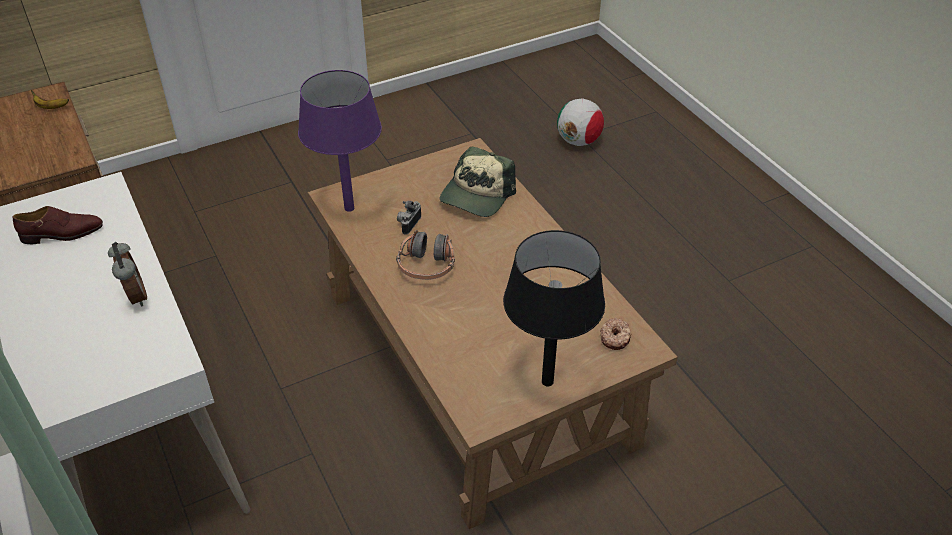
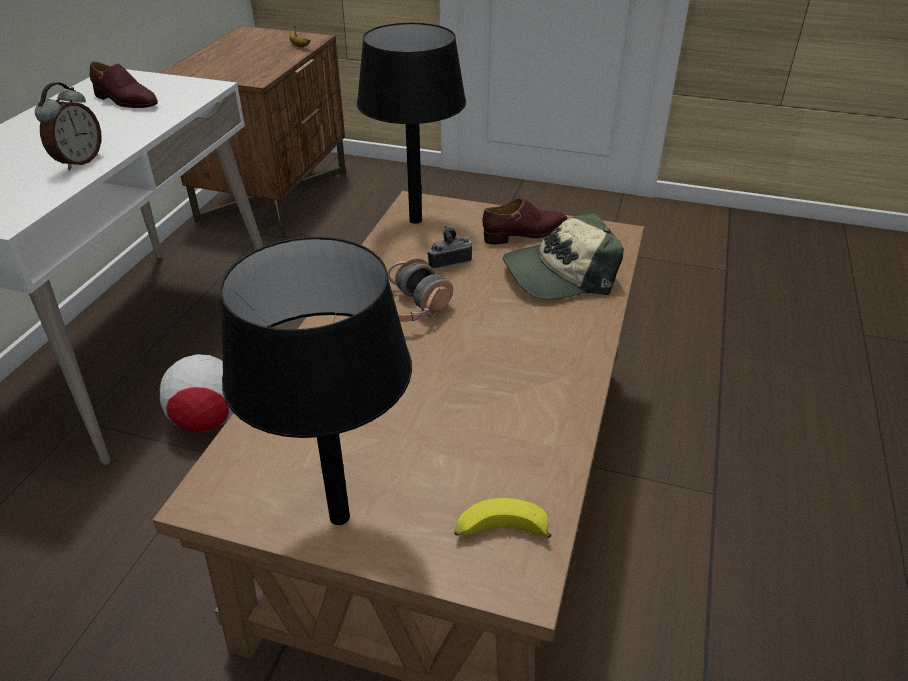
camera: 45 degrees right, 5 degrees down
purple table lamp [298,70,382,212] -> black table lamp [357,23,466,224]
football [557,98,604,146] -> football moved to [159,354,233,432]
donut [600,318,631,350] -> banana [454,498,552,538]
none -> brown shoe [482,198,567,244]

